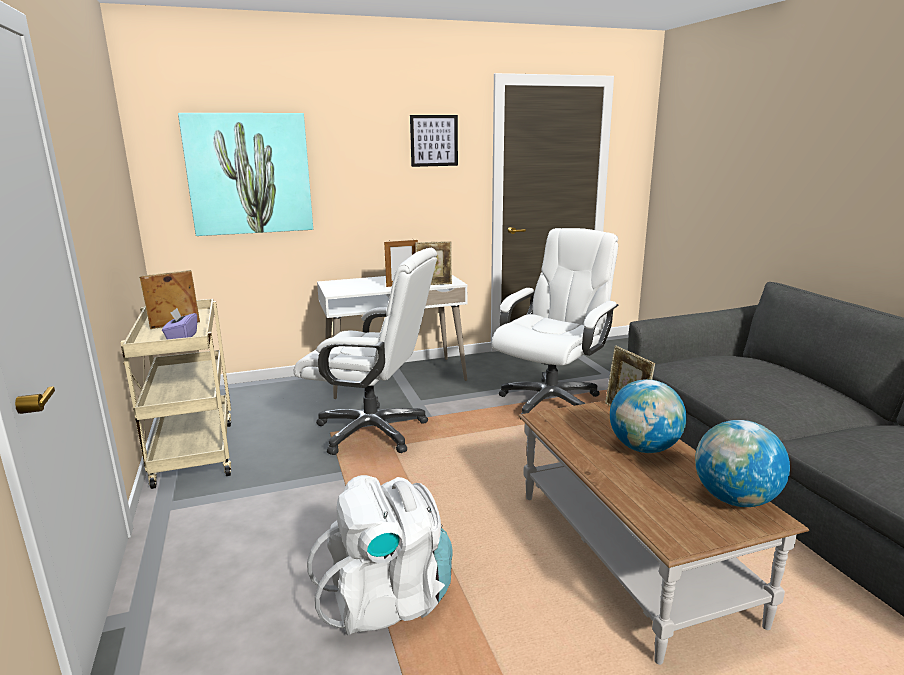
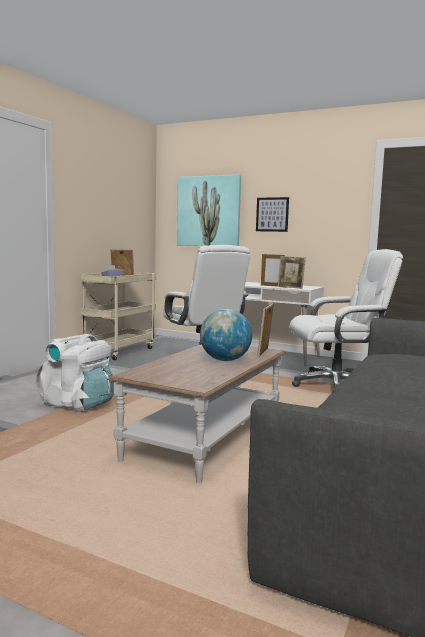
camera: 45 degrees right, 10 degrees down
picture [410,115,458,167] -> picture moved to [256,197,289,232]
globe [695,420,790,507] -> none

